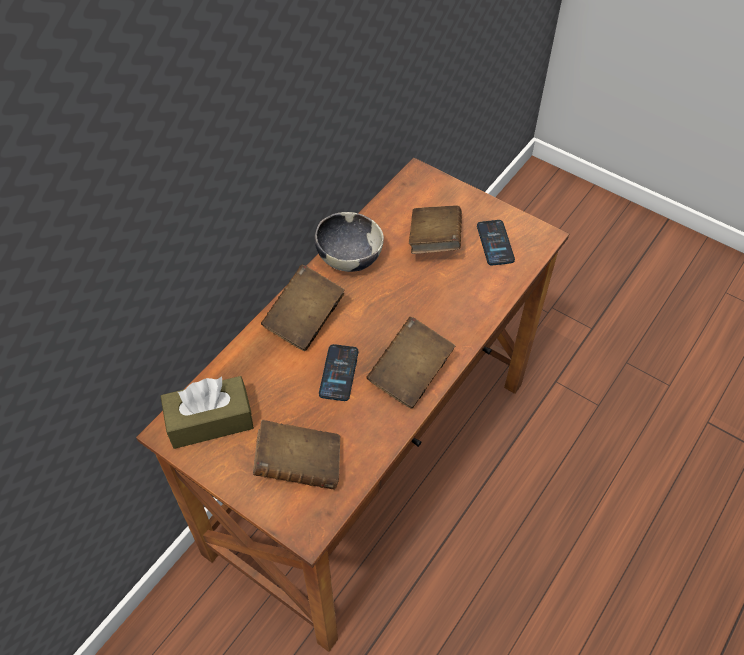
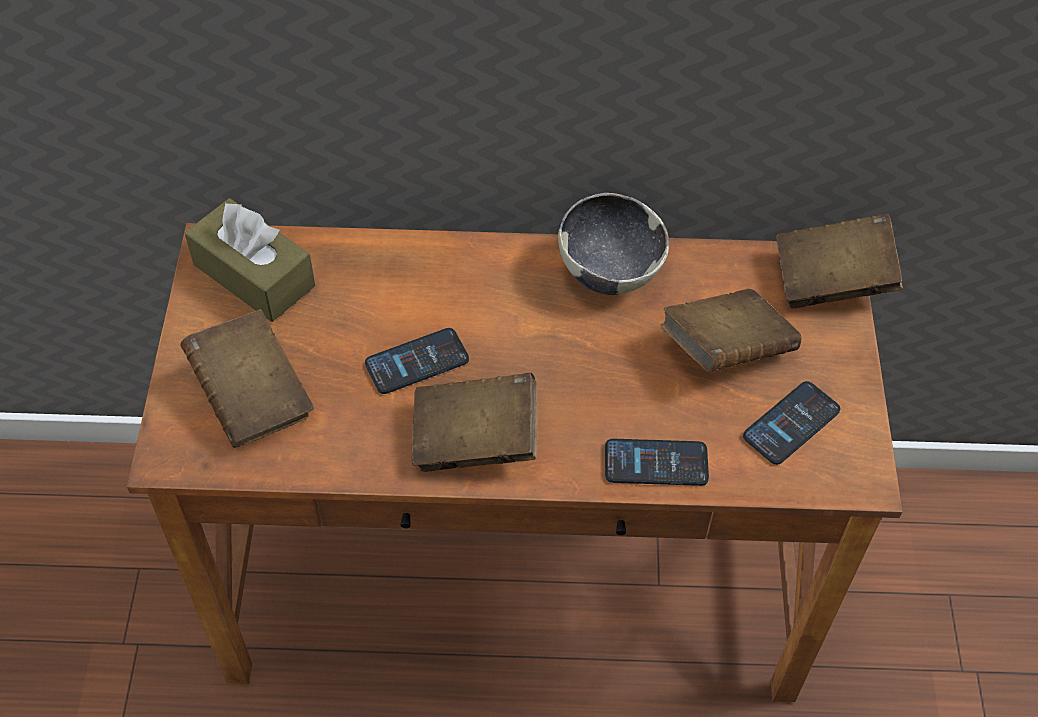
camera: 55 degrees right, 0 degrees up
brown book [261,265,345,351] -> brown book moved to [776,213,903,308]
none -> phone [605,439,709,486]

